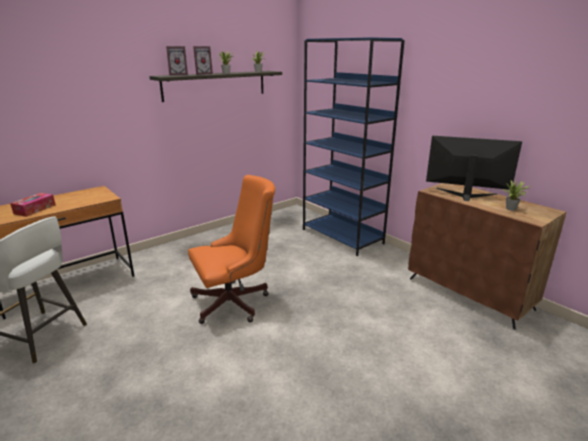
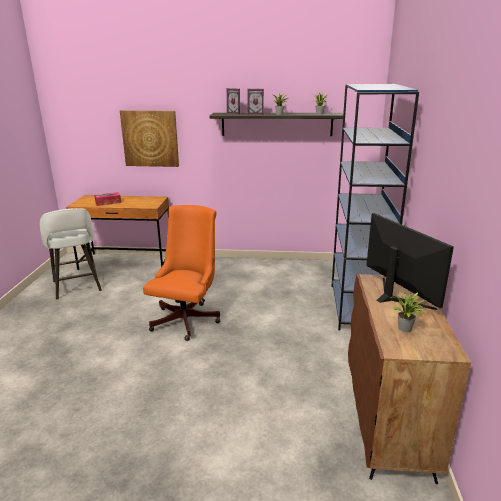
camera: 45 degrees right, 0 degrees up
orange office chair [188,175,275,324] -> orange office chair turned 90 degrees counterclockwise [143,205,220,341]
none -> picture [120,110,179,167]

